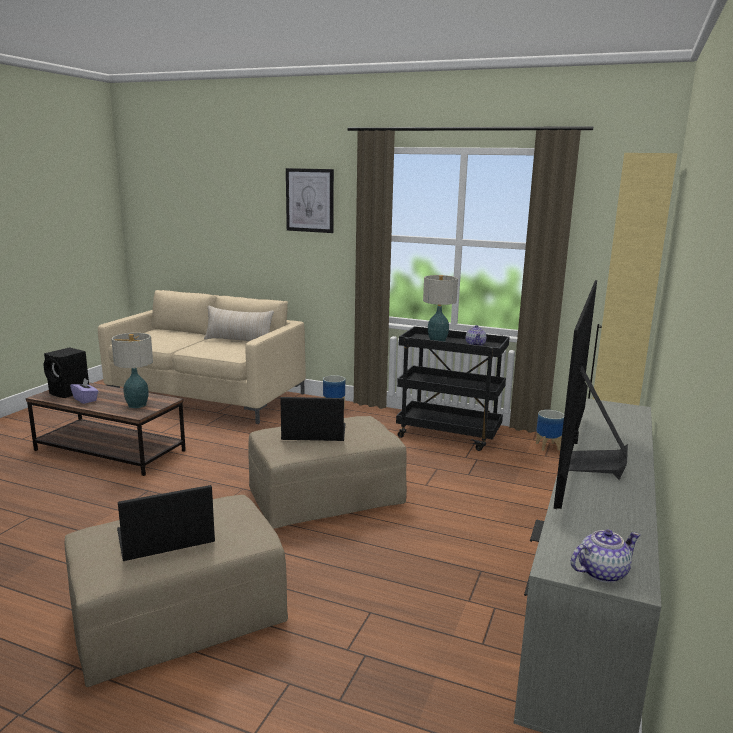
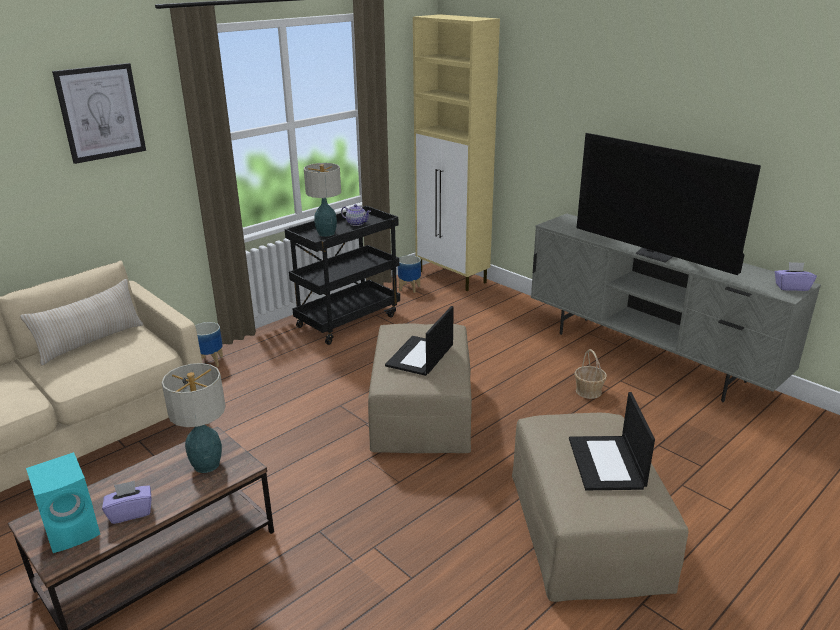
camera: 65 degrees left, 10 degrees up
black speaker [43,347,89,398] -> turquoise speaker [26,452,100,553]
teapot [571,529,640,583] -> purple tissue box [775,262,817,291]
none -> basket [574,349,607,399]

